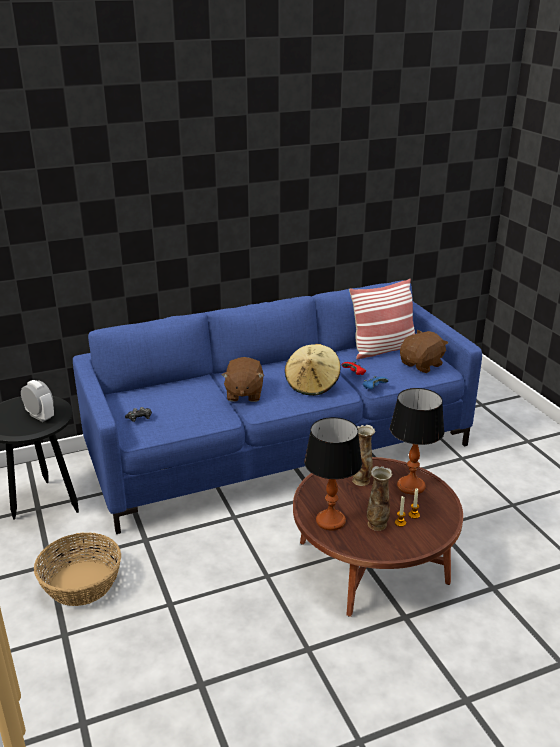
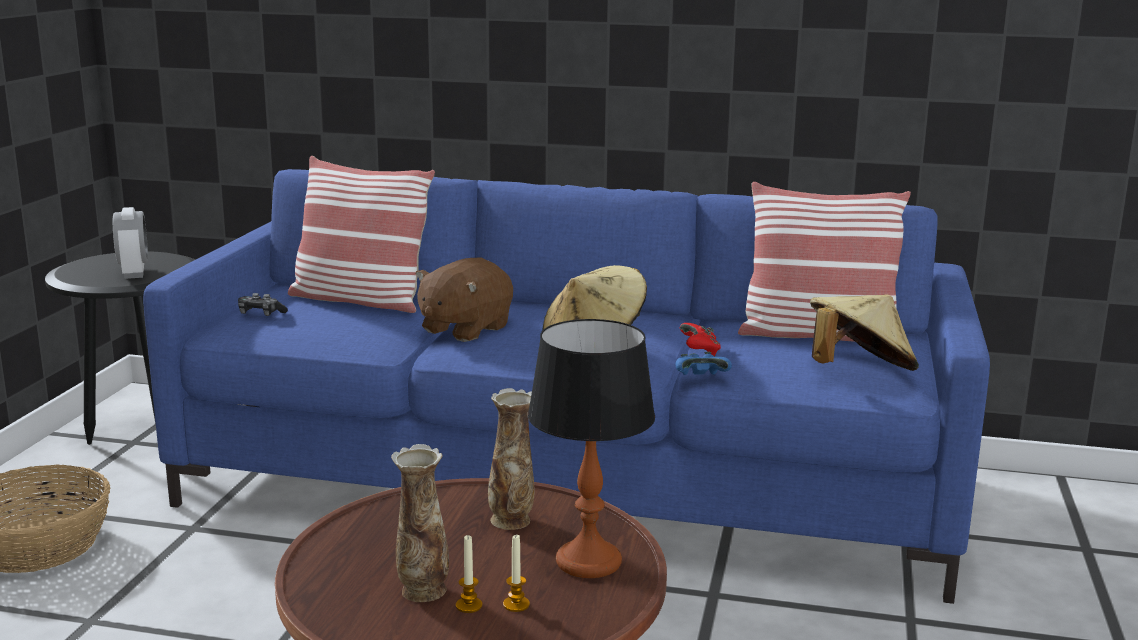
camera: 35 degrees right, 10 degrees down
table lamp [304,417,362,531] -> none
brown plush toy [400,330,448,373] -> beige hat [810,294,919,371]
none -> pillow [288,156,435,313]

